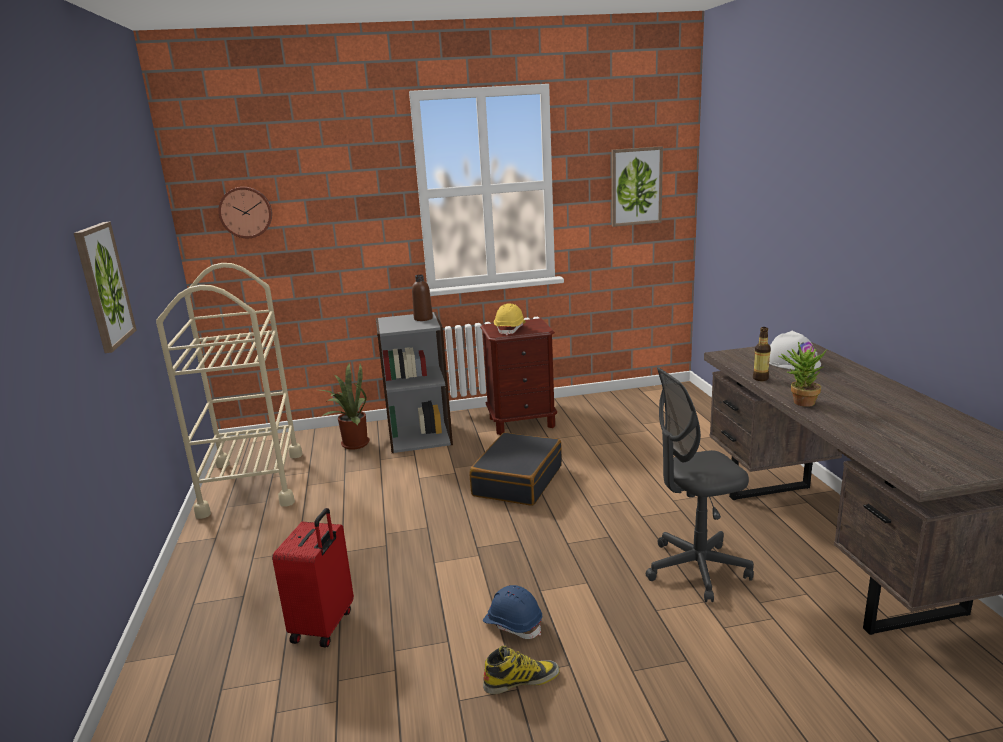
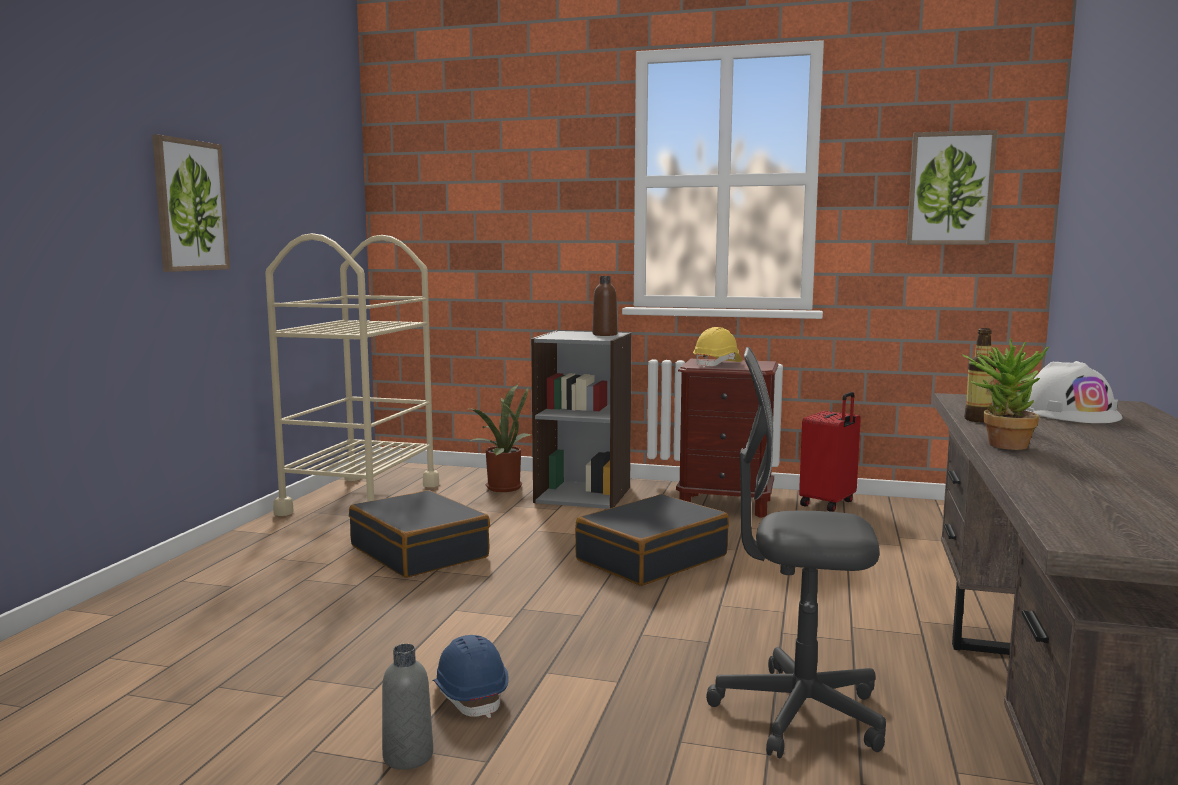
camera: 25 degrees right, 10 degrees down
wall clock [218,187,272,238] -> none
red suitcase [272,508,354,647] -> red suitcase moved to [799,392,861,512]
boot [483,645,560,694] -> grey bottle [382,644,433,770]
none -> black suitcase [349,490,490,578]

